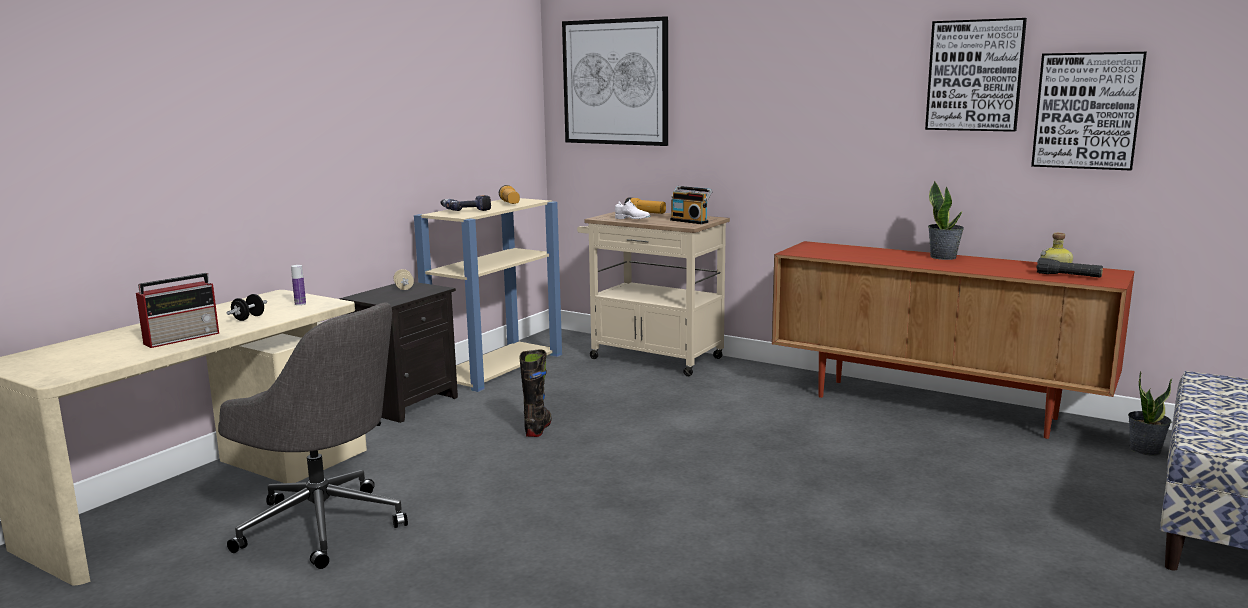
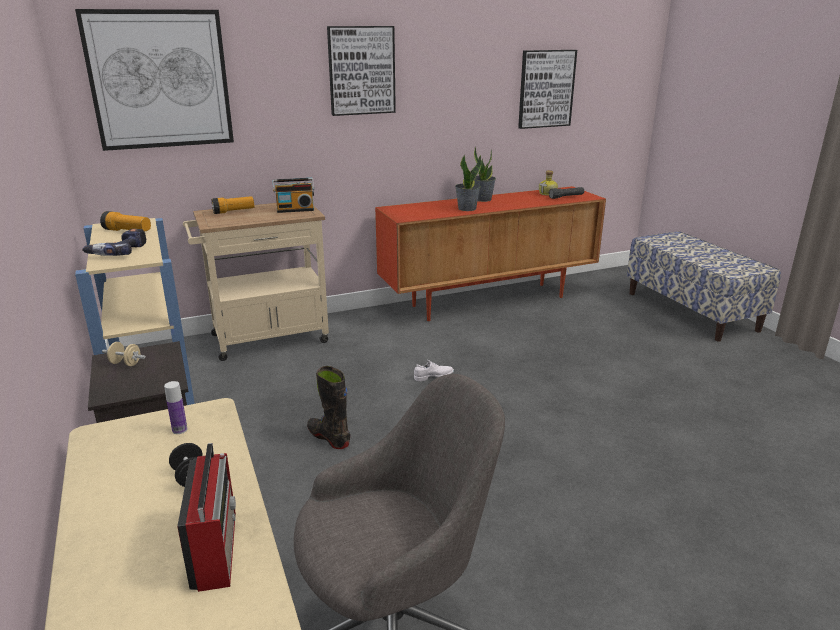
camera: 55 degrees left, 10 degrees up
white shoe [615,200,651,219] -> white shoe moved to [414,360,454,381]
picture [925,18,1027,132] -> picture moved to [327,26,396,116]
potted plant [1128,371,1172,456] -> potted plant moved to [455,155,481,211]

